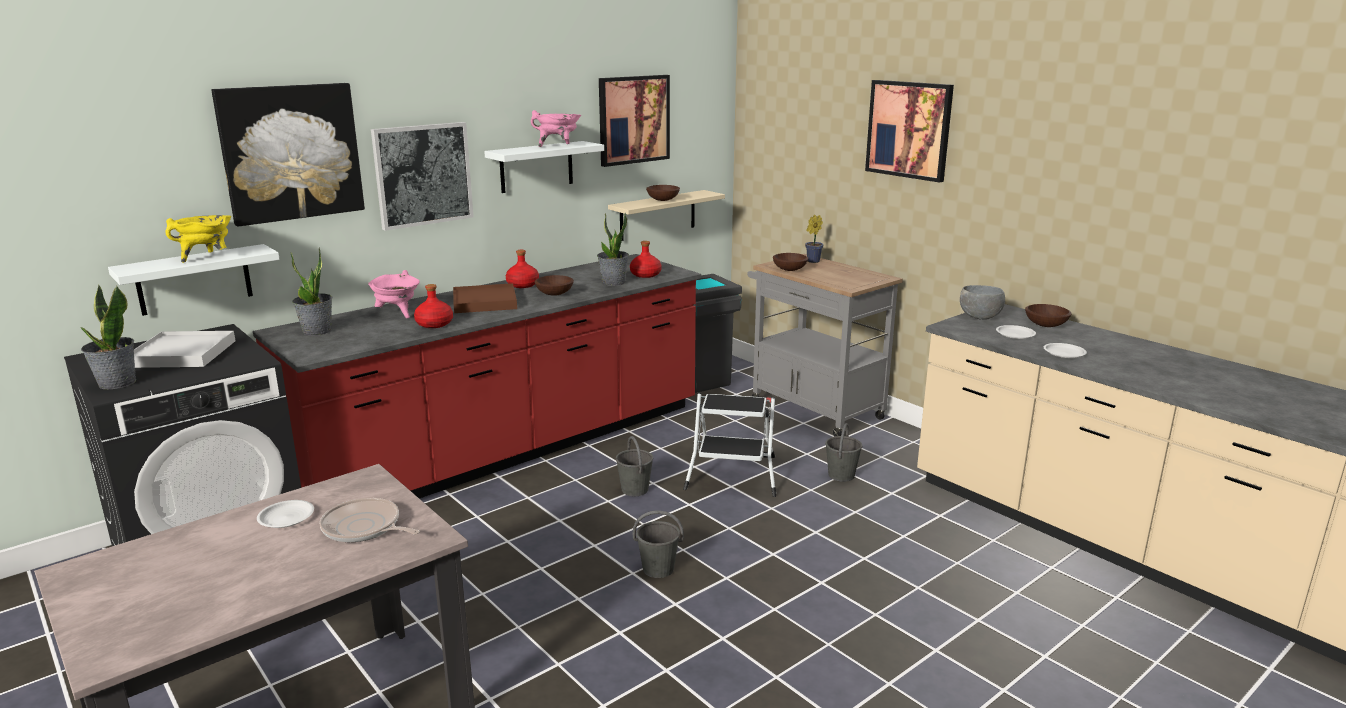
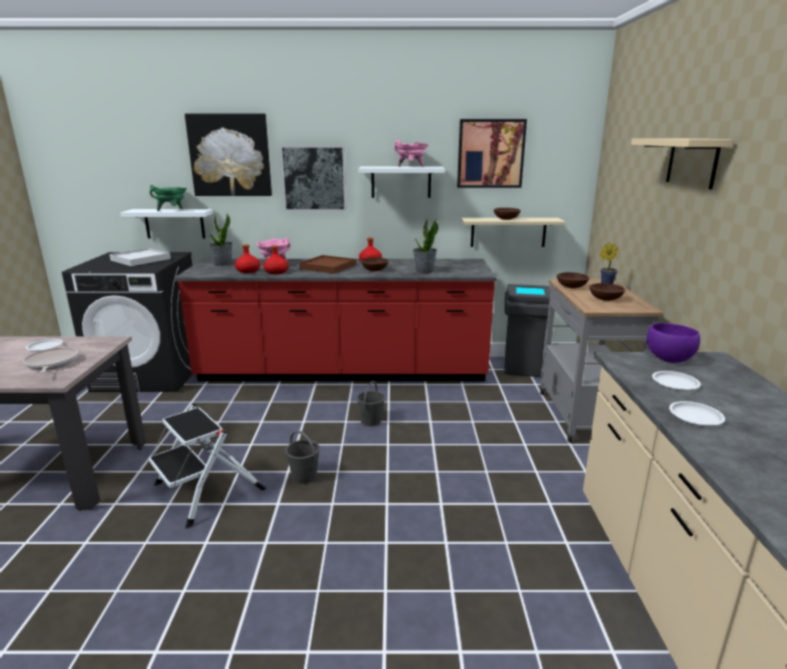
camera: 40 degrees right, 0 degrees up
potted plant [80,284,136,389] -> none
yellow cooking pot [165,215,231,263] -> green cooking pot [150,185,187,211]
red bottle [630,241,662,278] -> red bottle moved to [235,244,260,273]
step ladder [683,392,776,497] -> step ladder moved to [149,403,266,529]
grey bucket [825,423,862,482] -> none
picture [865,80,954,183] -> beige shelf [631,138,733,189]
grey bowl [960,285,1005,320] -> purple bowl [647,323,700,363]
brown bowl [1025,304,1071,327] -> brown bowl moved to [589,283,625,301]

